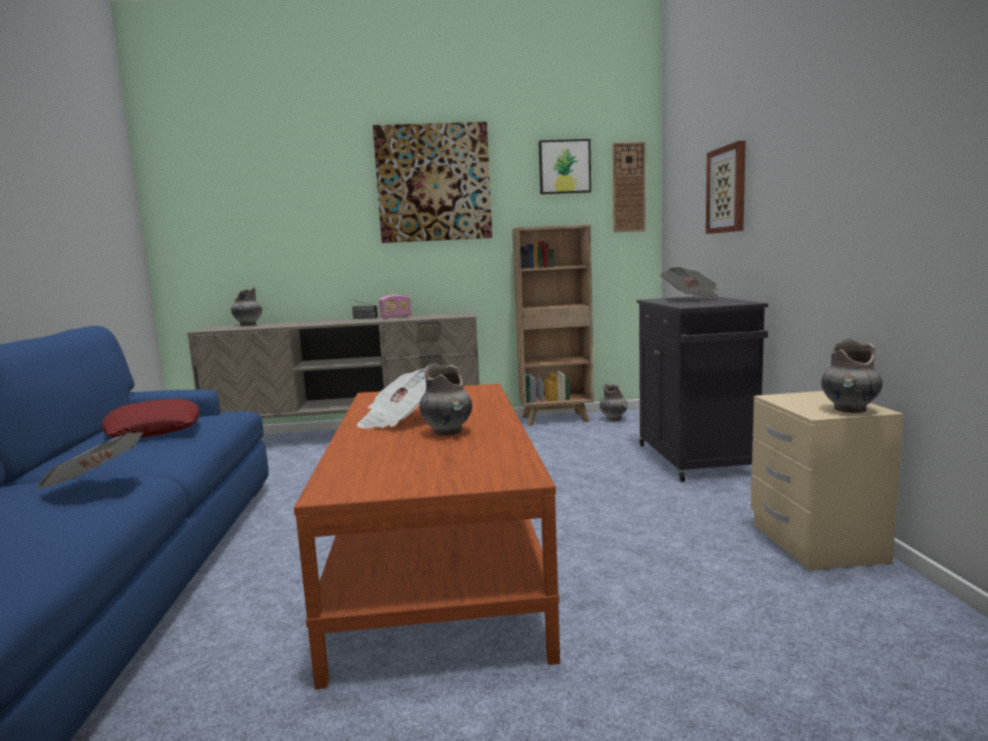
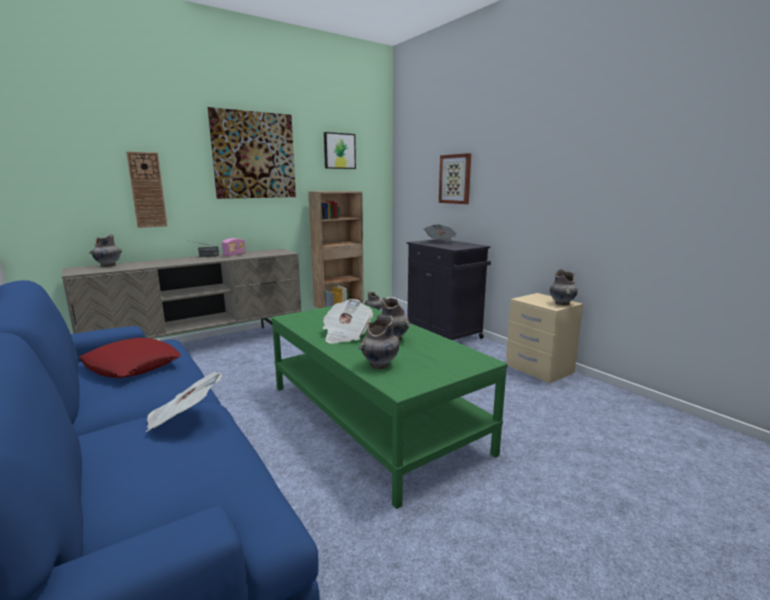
camera: 30 degrees left, 5 degrees up
brown coffee table [294,384,560,689] -> green coffee table [271,303,508,509]
wall clock [613,142,646,232] -> wall clock moved to [126,152,167,228]
none -> grey vase [358,315,400,369]

